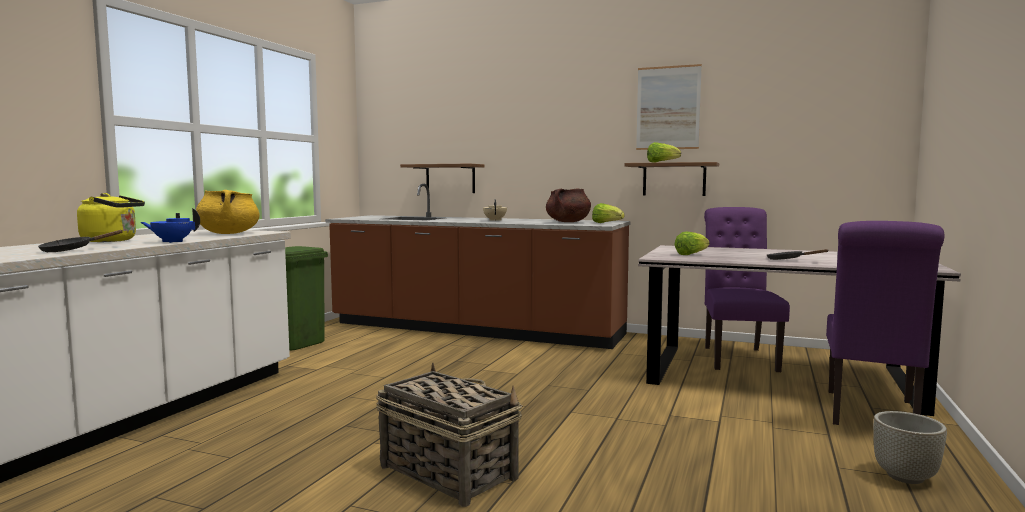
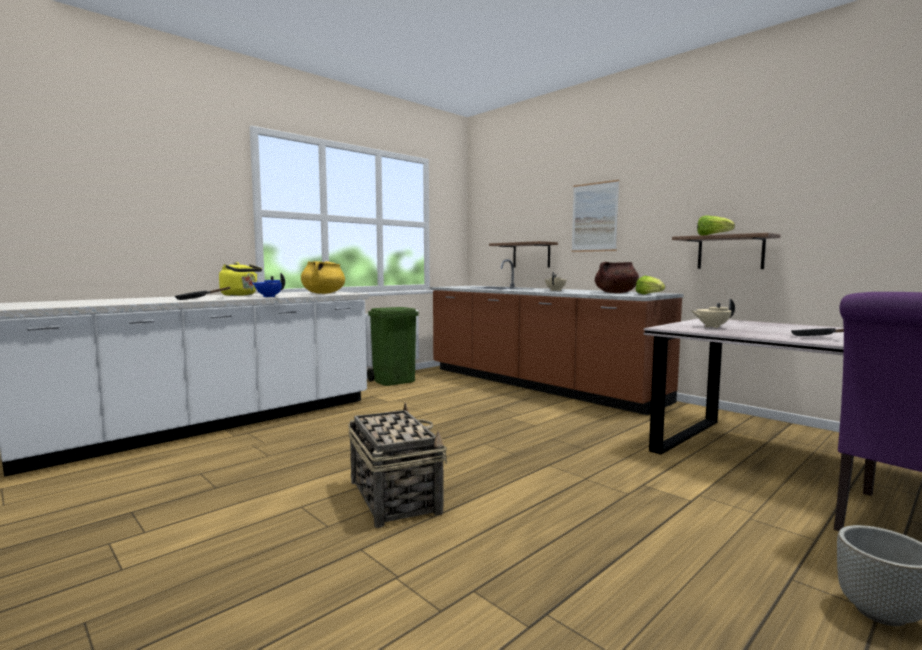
camera: 25 degrees right, 0 degrees up
picture [636,64,702,150] -> picture moved to [572,180,619,252]
lettuce [674,232,710,255] -> beige teapot [691,299,735,328]
purple chair [704,207,790,372] -> none

